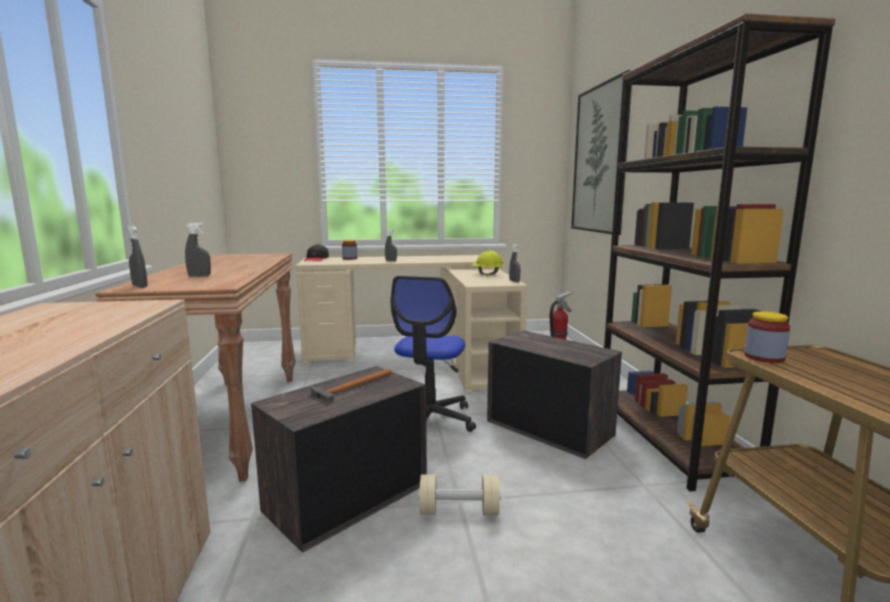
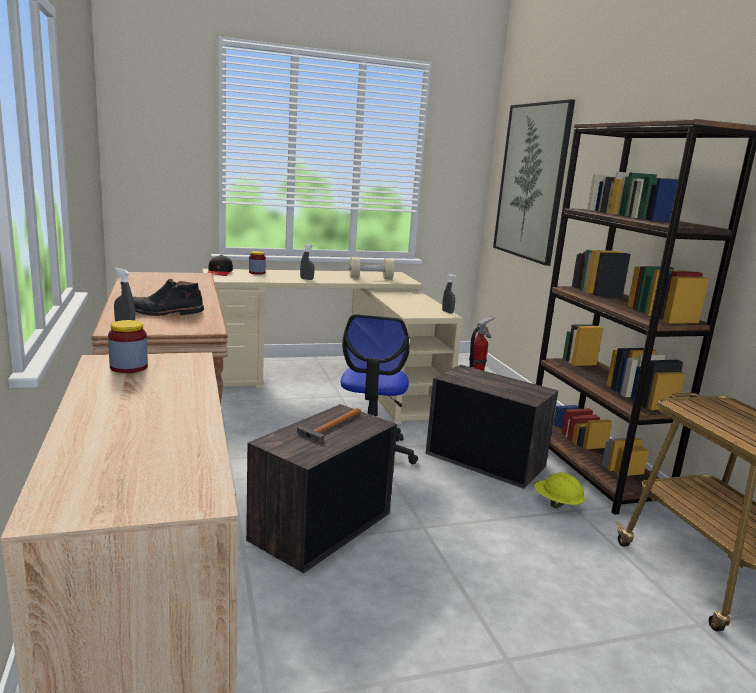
camera: 10 degrees left, 5 degrees up
grey spray bottle [185,223,211,277] -> black boot [132,279,204,316]
beige dumbbell [418,474,500,515] -> beige dumbbell moved to [349,257,394,279]
yellow hard hat [472,251,504,275] -> yellow hard hat moved to [534,472,585,508]
jar [744,311,790,363] -> jar moved to [108,320,148,373]

